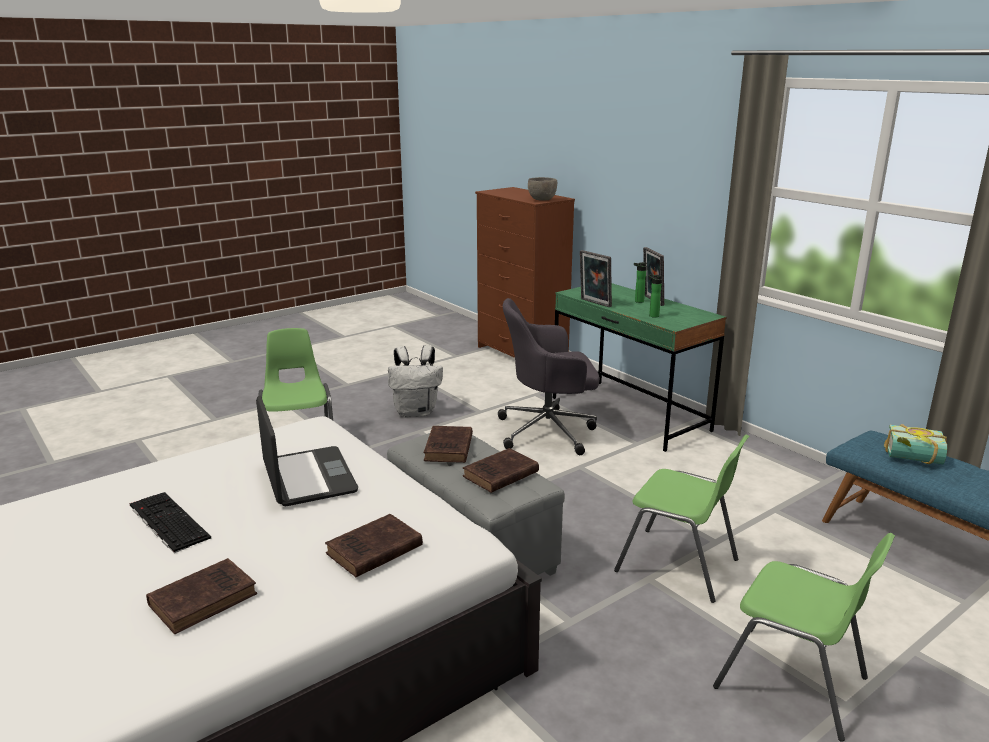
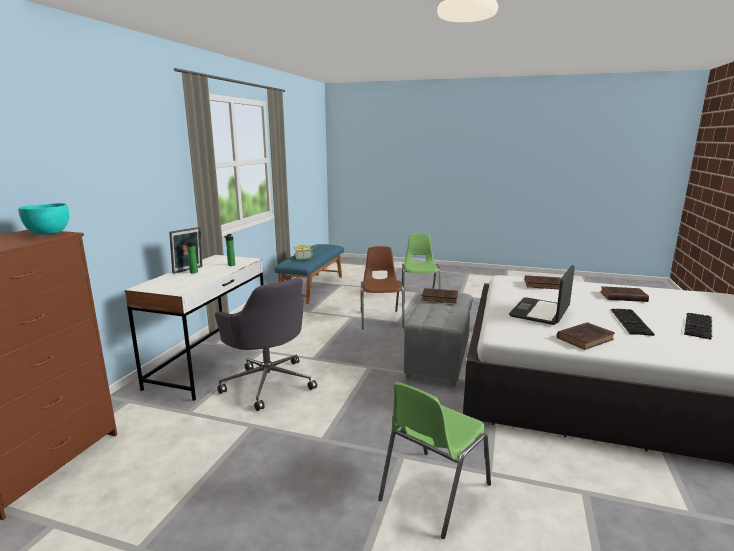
camera: 125 degrees left, 5 degrees down
white backpack [388,345,443,417] -> none
brown book [424,426,473,463] -> brown book moved to [557,322,615,350]
grey bowl [528,177,557,201] -> turquoise bowl [18,203,69,235]
green desk [553,283,726,452] -> white desk [125,255,263,401]
picture frame [580,250,612,307] -> none
green chair [614,434,750,603] -> brown chair [361,246,405,329]
none -> keyboard [684,313,712,340]

